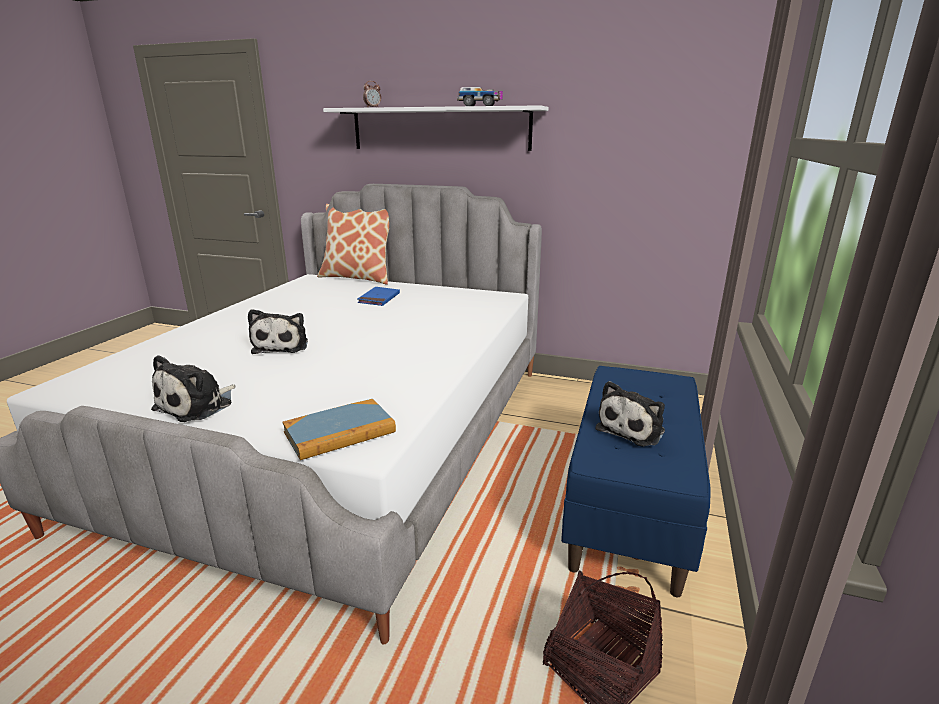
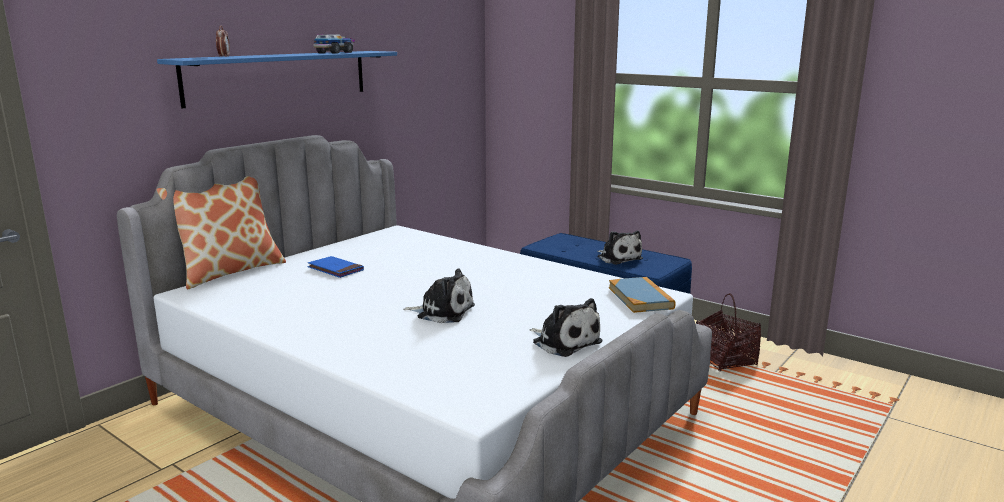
camera: 70 degrees left, 5 degrees down
white shelf [323,105,549,151] -> blue shelf [157,51,397,108]

